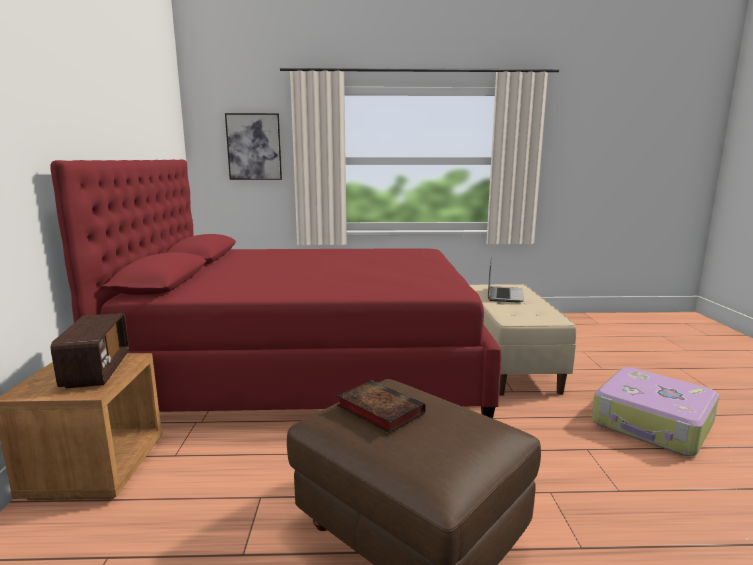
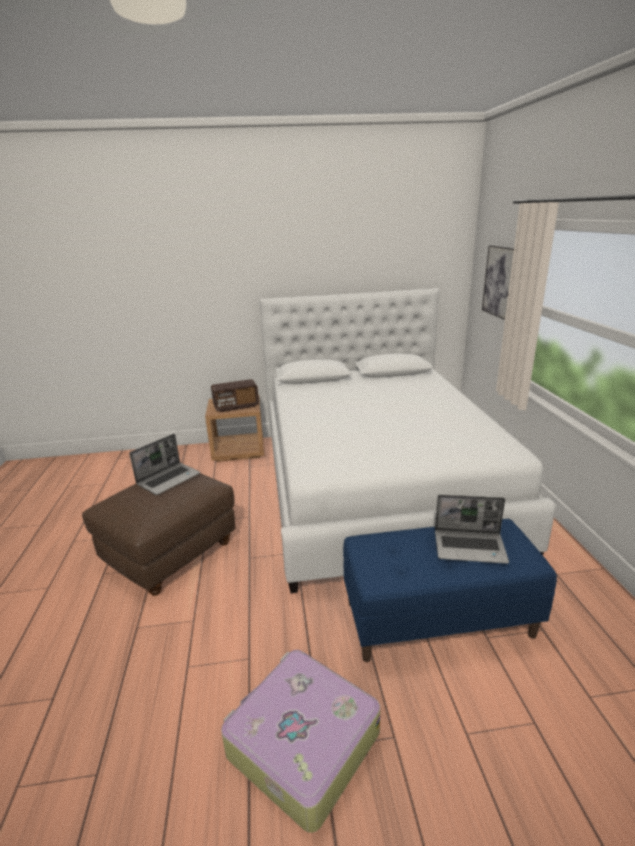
camera: 85 degrees right, 10 degrees up
red bed [50,159,502,419] -> white bed [259,288,557,593]
book [337,380,426,433] -> laptop [129,434,200,495]
beige bench [469,284,576,396] -> blue bench [343,519,557,662]

